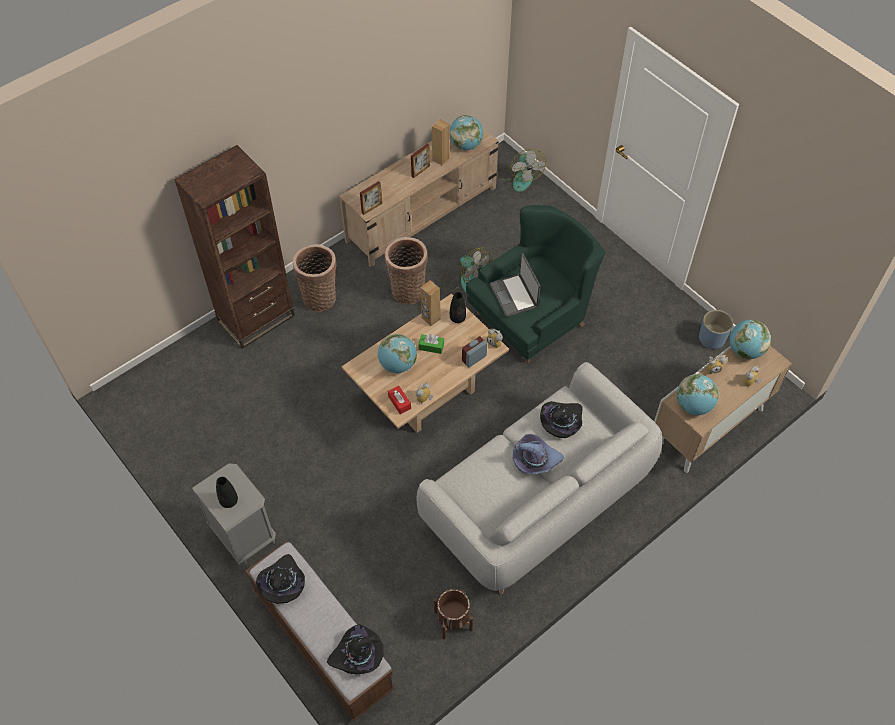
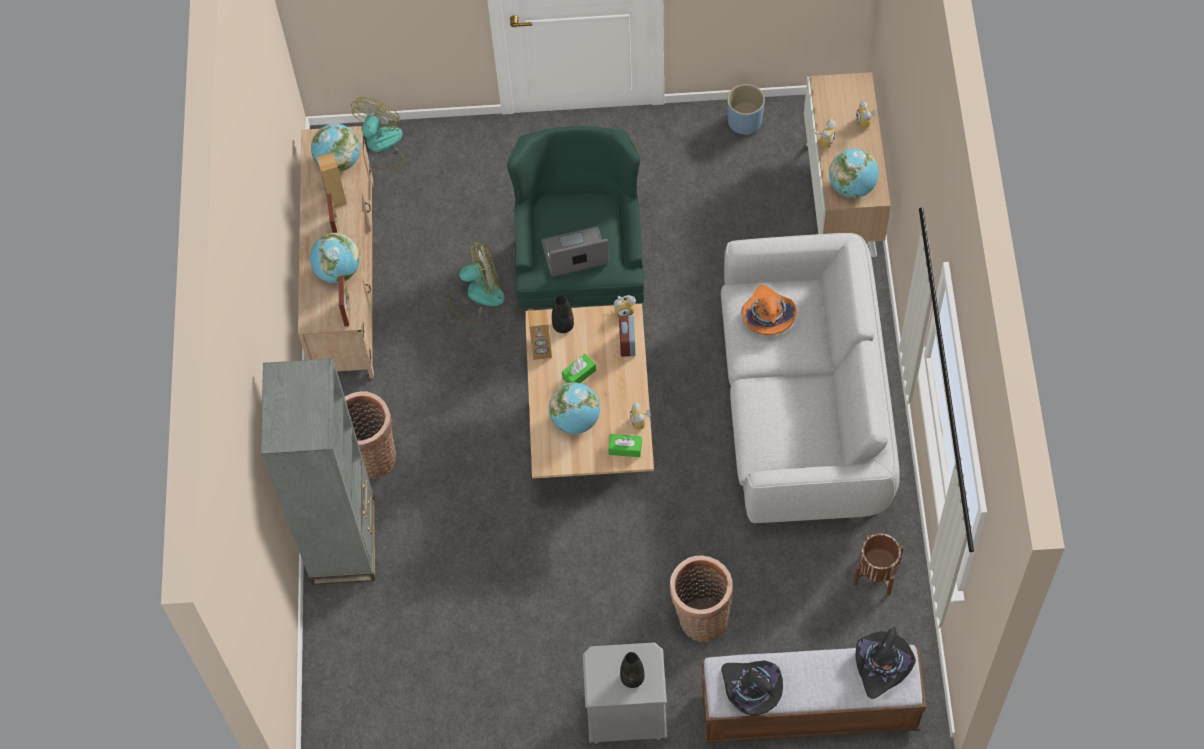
camera: 50 degrees left, 5 degrees up
brown bookcase [174,145,295,349] -> grey bookcase [261,358,375,585]
basket [385,237,427,305] -> basket moved to [670,556,733,642]
red tissue box [388,386,411,414] -> green tissue box [608,434,642,457]
laptop [490,253,541,317] -> laptop turned 150 degrees clockwise [541,226,609,276]
fan [498,149,546,192] -> fan turned 90 degrees counterclockwise [351,97,405,169]
purple hat [513,434,564,474] -> none
black hat [540,401,582,438] -> orange hat [742,285,797,335]
globe [730,320,771,359] -> globe moved to [310,233,360,283]

